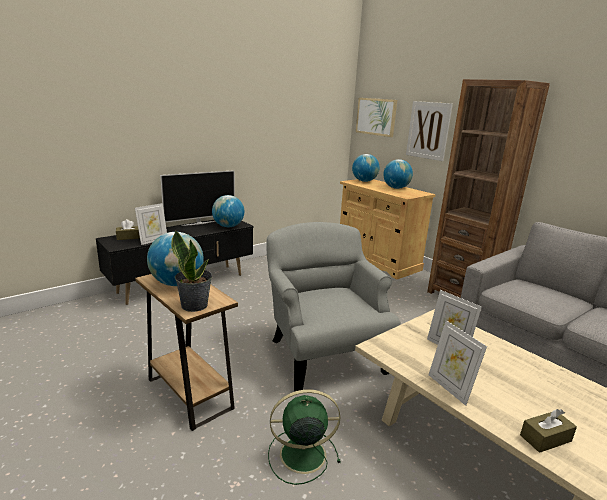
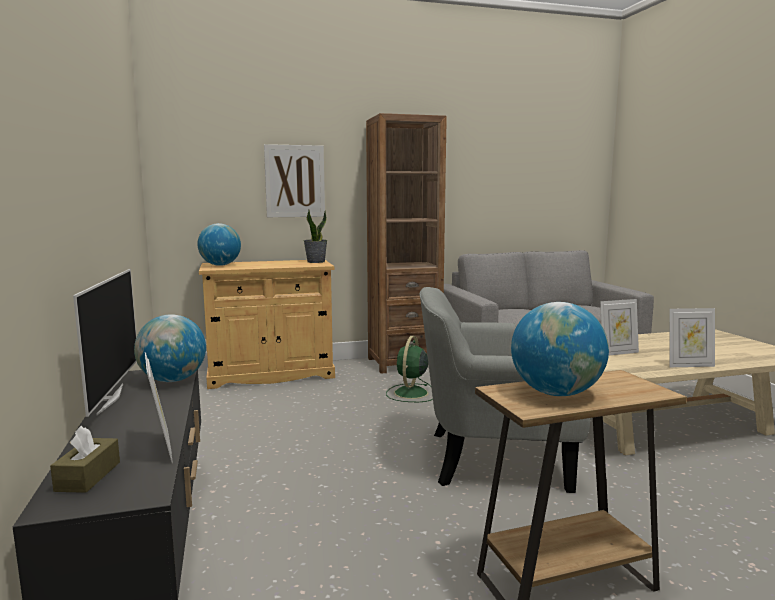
camera: 65 degrees left, 10 degrees down
potted plant [172,230,212,312] -> potted plant moved to [303,210,328,263]
green fan [268,389,341,485] -> green fan moved to [386,336,433,402]
picture [356,98,397,137] -> none
globe [383,159,413,189] -> none
brown tissue box [520,409,577,453] -> none

